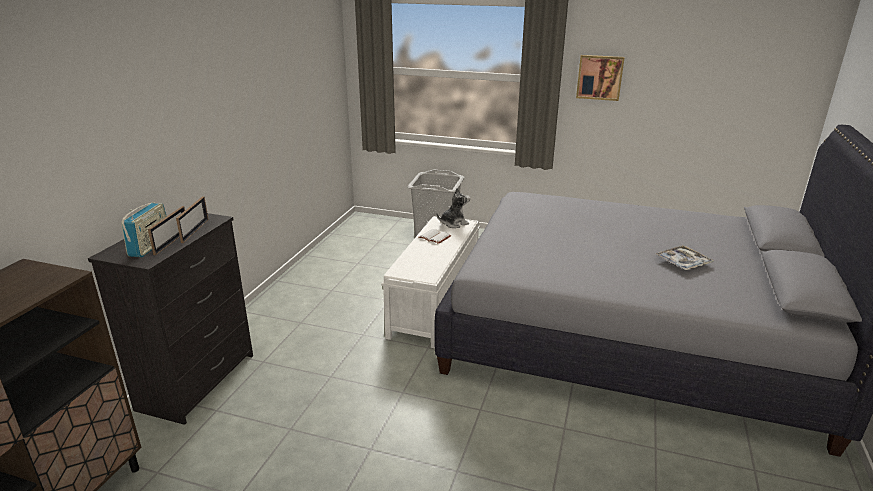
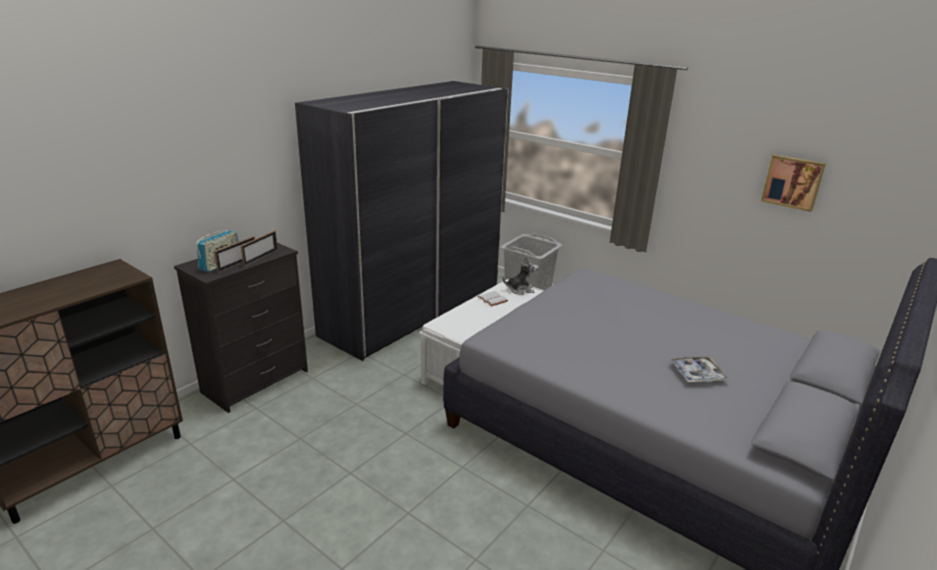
camera: 20 degrees right, 0 degrees up
picture [576,55,625,101] -> picture moved to [761,155,826,212]
none -> grey wardrobe [295,81,509,361]

